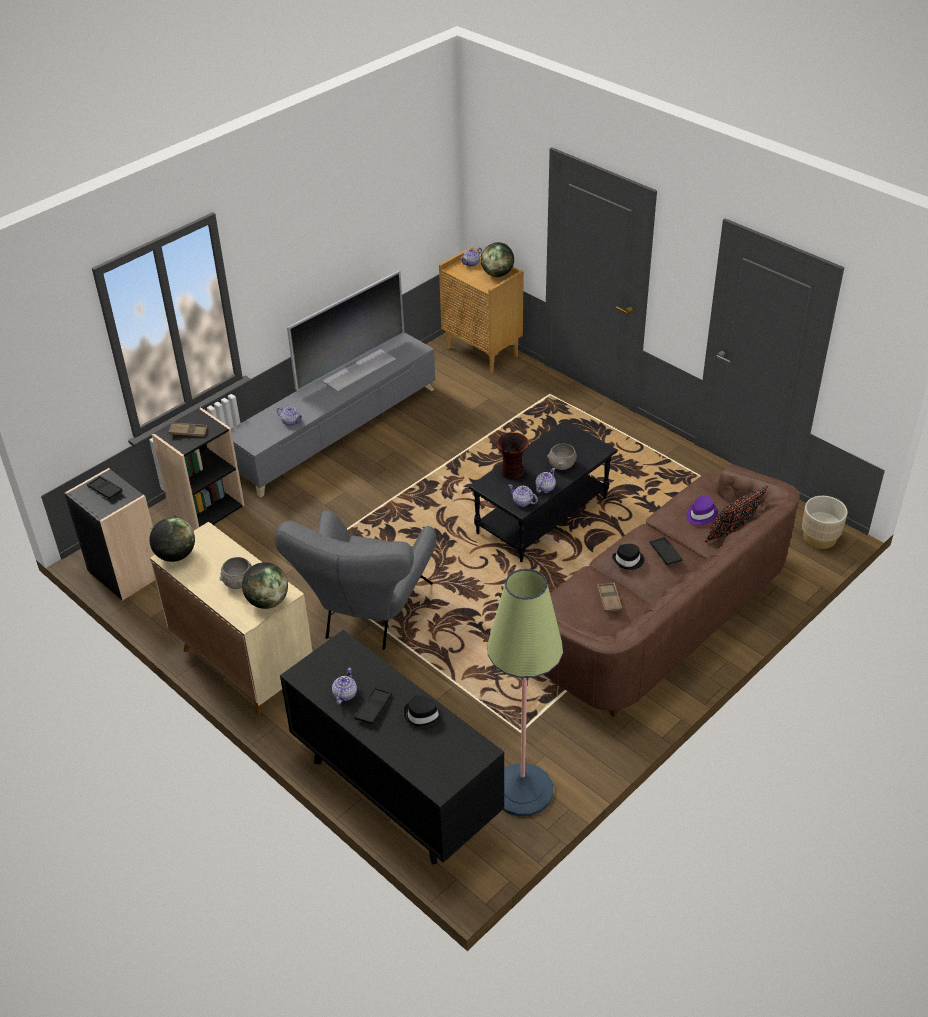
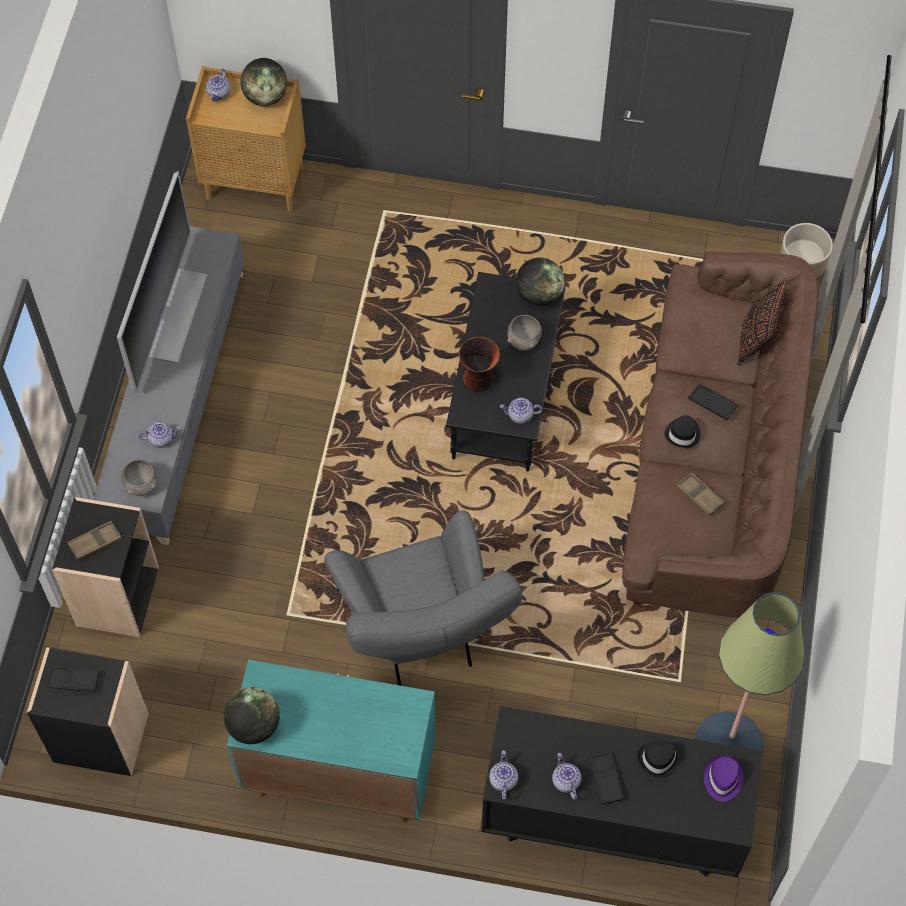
camera: 35 degrees left, 20 degrees up
beige cabinet [150,522,313,714] -> turquoise cabinet [227,660,436,823]
grey bowl [220,557,252,589] -> grey bowl moved to [121,459,157,496]
globe [242,562,288,609] -> globe moved to [516,258,564,306]
teapot [536,468,556,493] -> teapot moved to [489,750,518,800]
purple hat [686,496,718,525] -> purple hat moved to [704,755,744,802]

